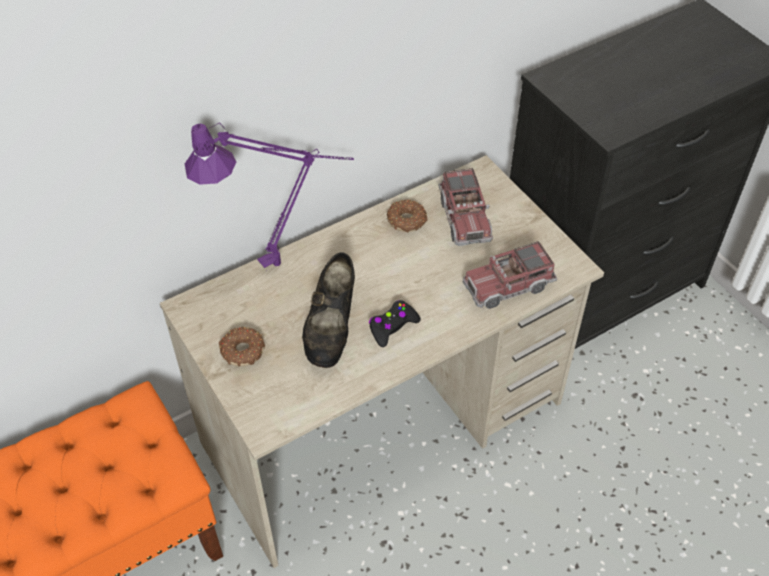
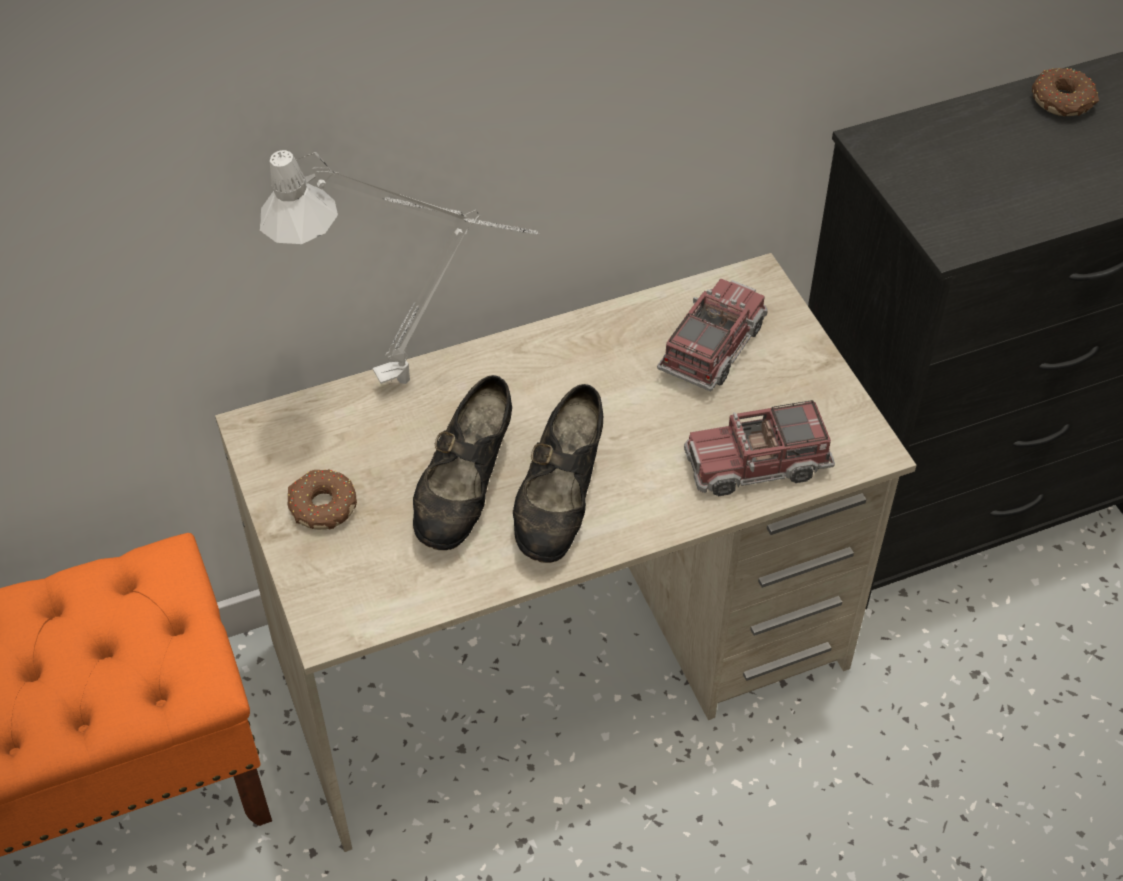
camera: 10 degrees right, 0 degrees up
purple table lamp [185,122,355,268] -> grey table lamp [260,150,539,384]
black game controller [369,300,421,347] -> black shoe [513,384,603,563]
donut [387,200,427,233] -> donut moved to [1032,68,1099,117]
toy truck [438,168,493,246] -> toy truck turned 150 degrees counterclockwise [657,279,768,391]

